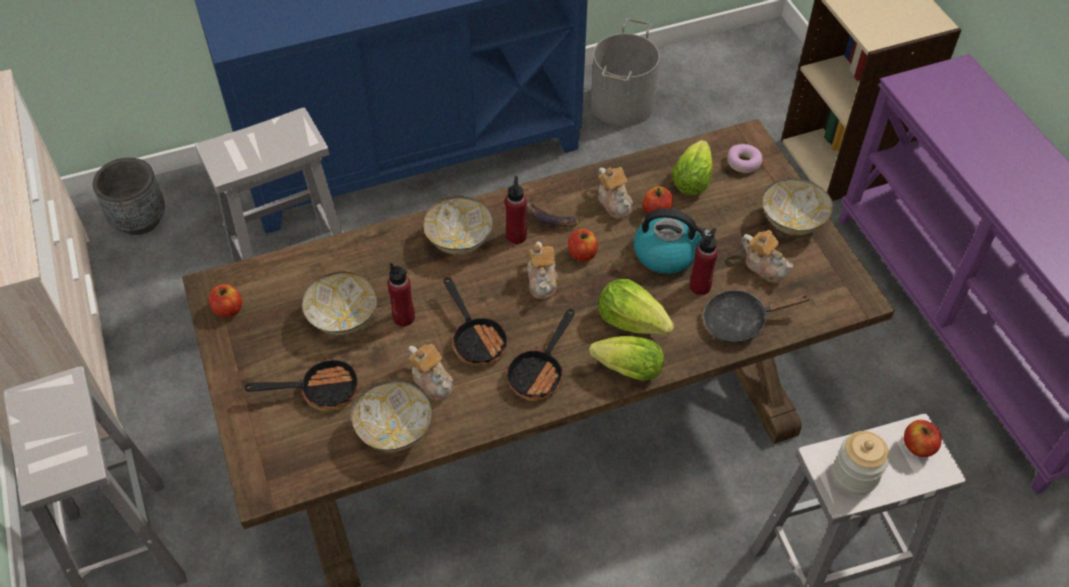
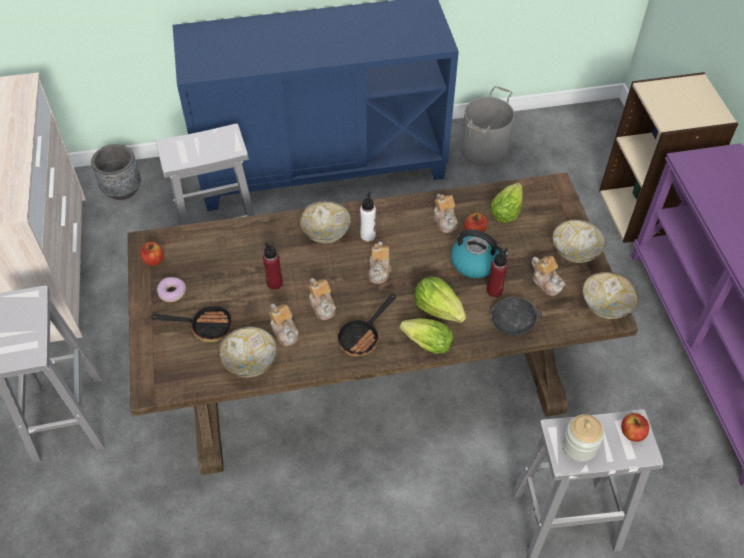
camera: 10 degrees right, 0 degrees up
bowl [302,272,377,335] -> bowl moved to [583,272,639,319]
frying pan [443,277,510,366] -> teapot [308,278,336,320]
red bottle [505,176,527,244] -> white bottle [360,192,376,242]
banana [526,197,580,227] -> none
apple [568,228,598,261] -> none
donut [727,144,763,173] -> donut moved to [157,277,186,302]

